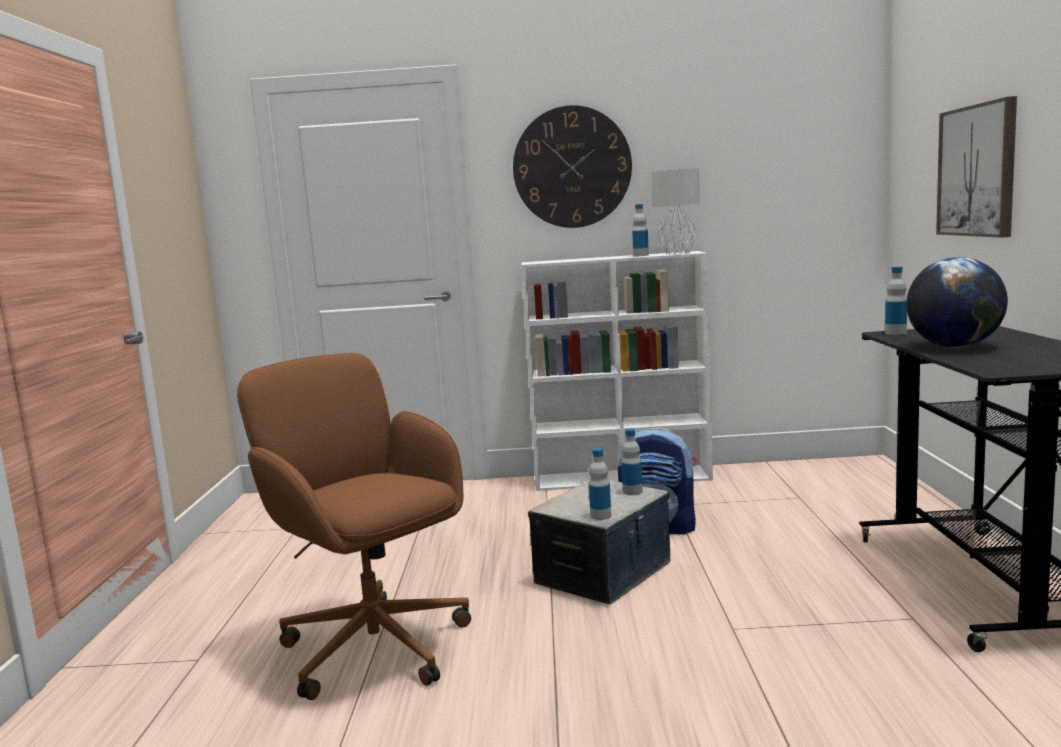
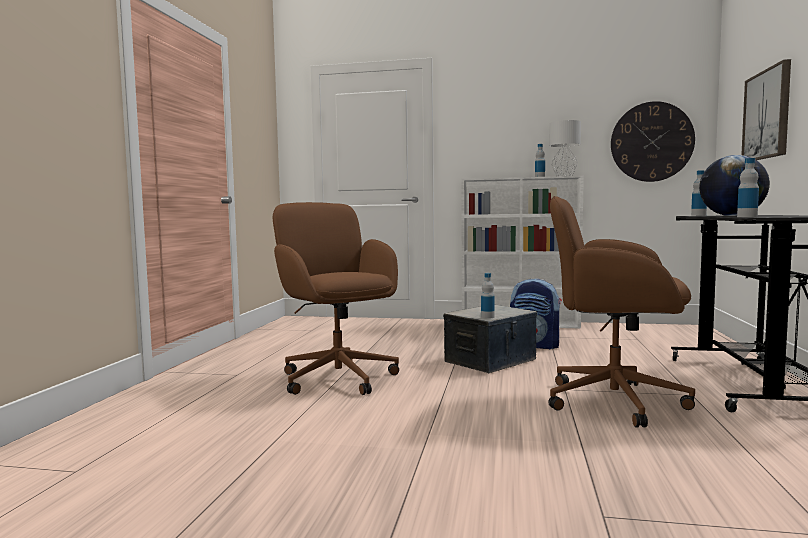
camera: 10 degrees right, 5 degrees down
wall clock [513,105,632,228] -> wall clock moved to [611,101,695,182]
bottle [622,428,643,495] -> bottle moved to [737,158,759,217]
none -> brown office chair [548,196,695,427]

